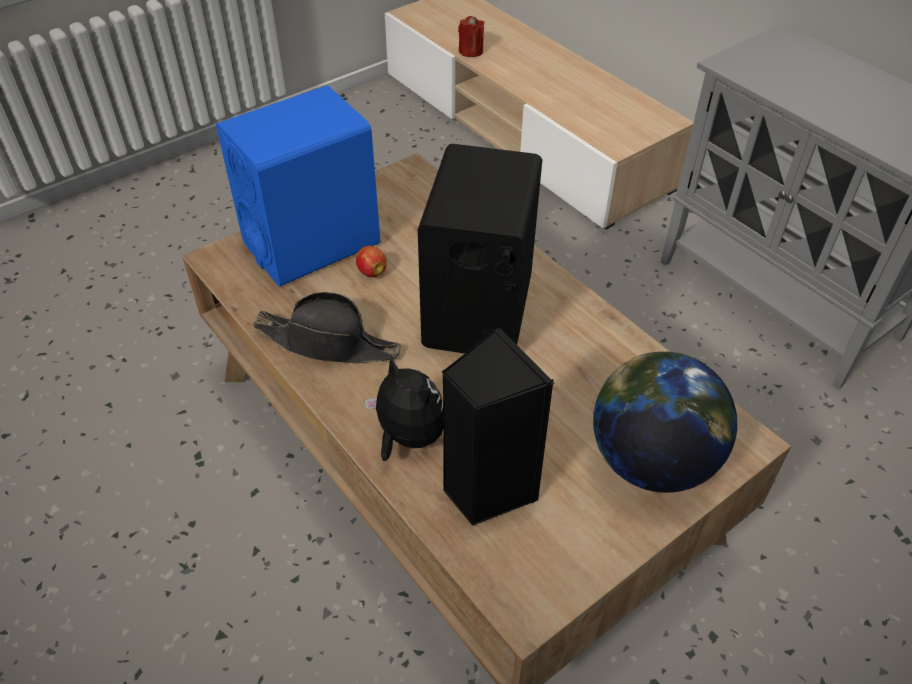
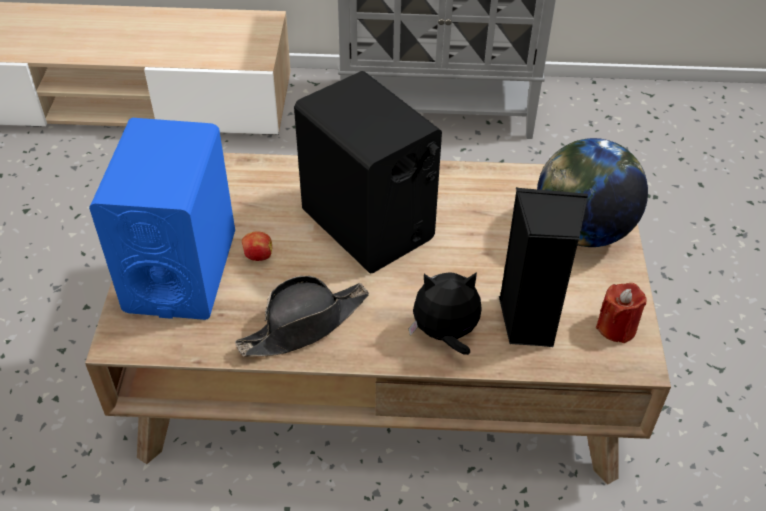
camera: 50 degrees left, 0 degrees up
red candle [458,16,485,57] -> red candle moved to [596,283,647,343]

